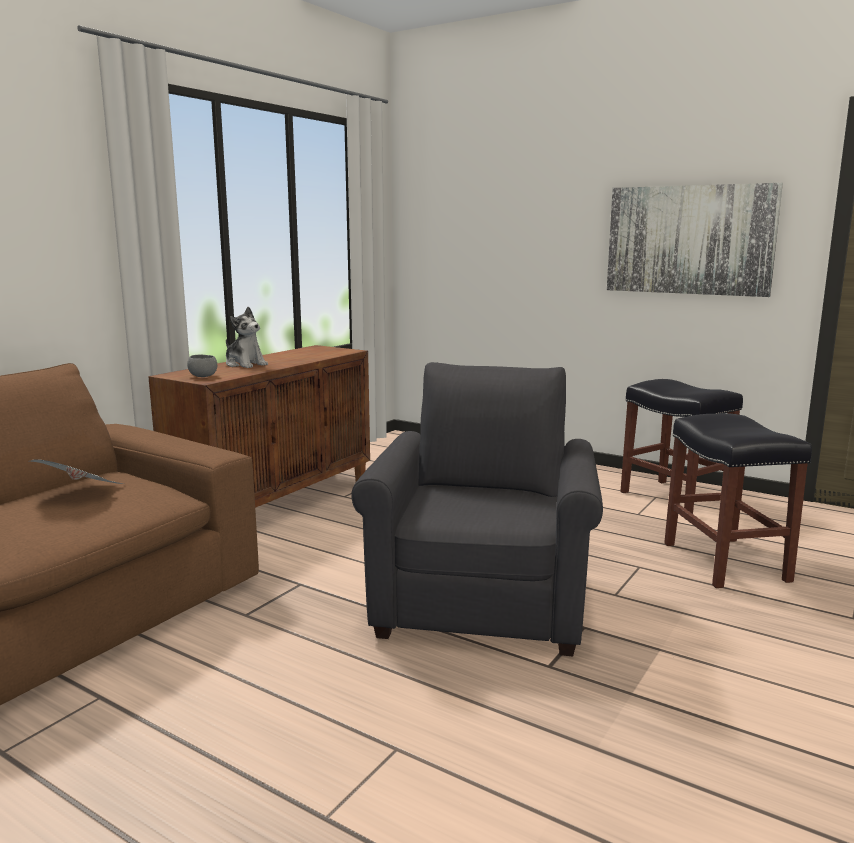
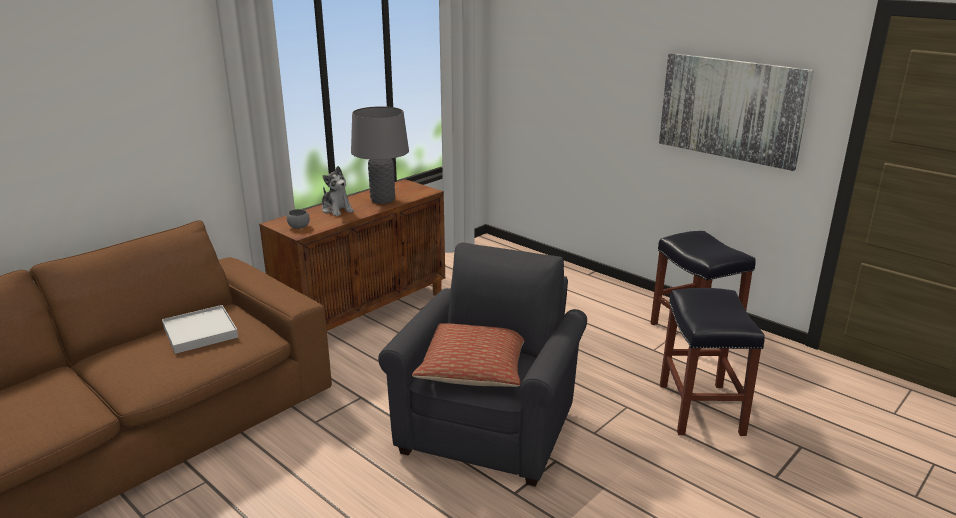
camera: 10 degrees right, 10 degrees up
newspaper [30,459,123,484] -> white tray [162,305,238,354]
none -> grey table lamp [351,106,409,204]
none -> pillow [412,323,524,387]

